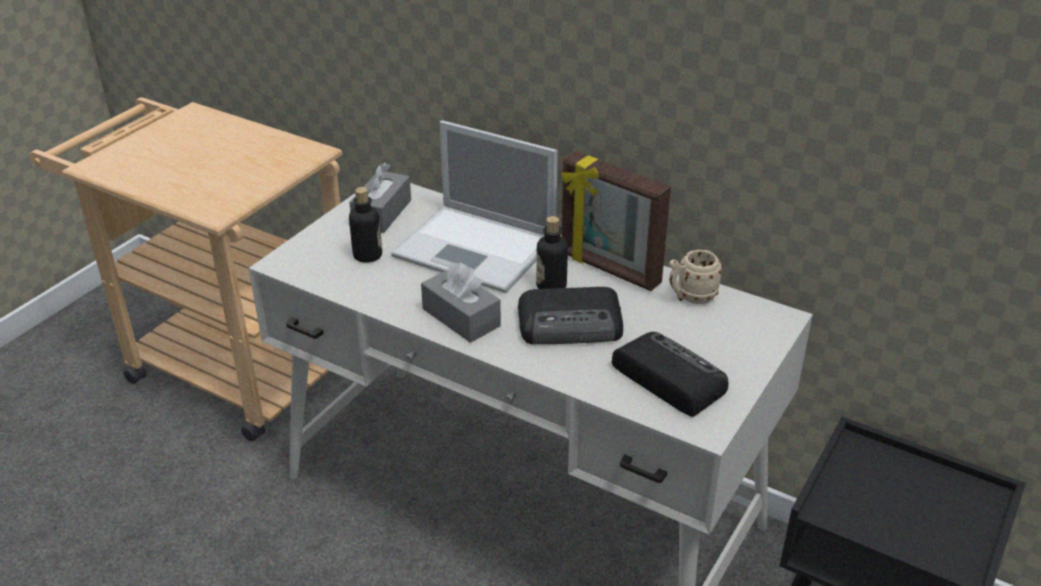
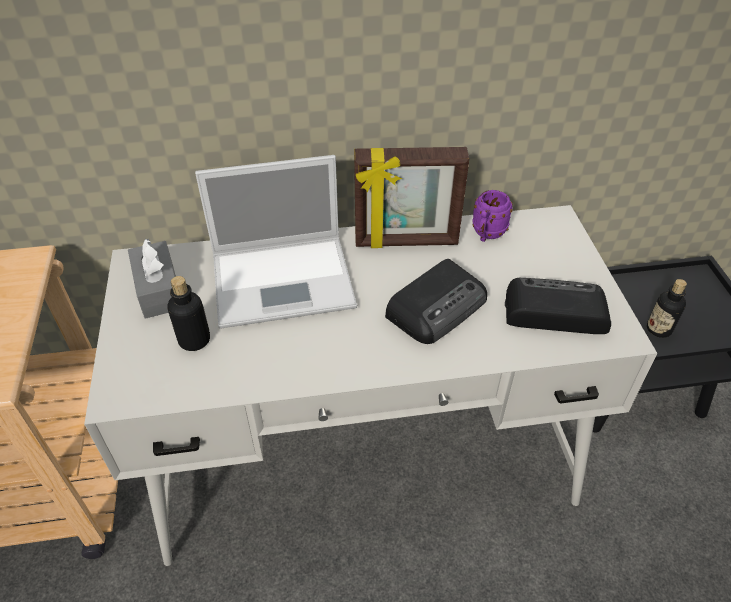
camera: 40 degrees left, 10 degrees up
grey tissue box [421,262,501,343] -> none
bottle [536,216,568,289] -> bottle moved to [647,279,687,338]
beige mug [669,249,723,304] -> purple mug [472,190,512,242]

